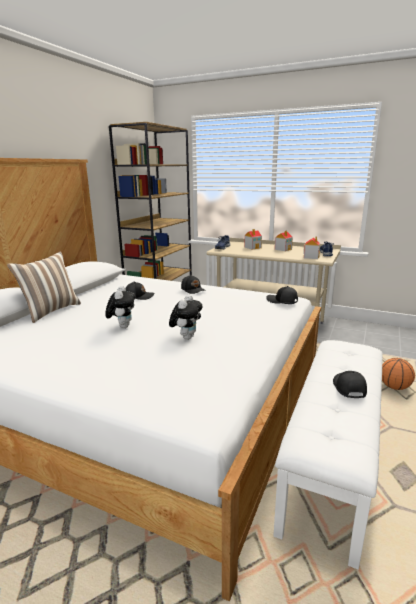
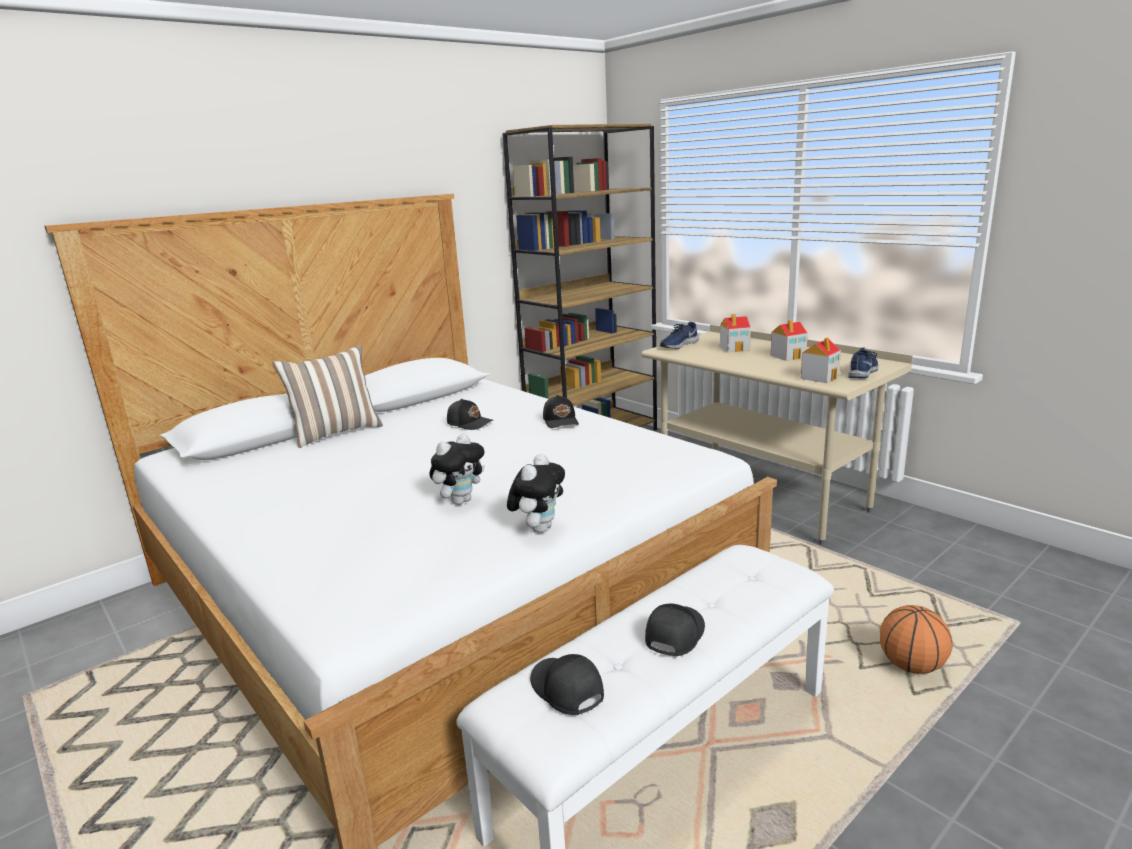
camera: 25 degrees right, 0 degrees up
plush toy [105,286,136,328] -> plush toy moved to [507,454,565,533]
black cap [266,286,298,304] -> black cap moved to [530,654,604,715]

